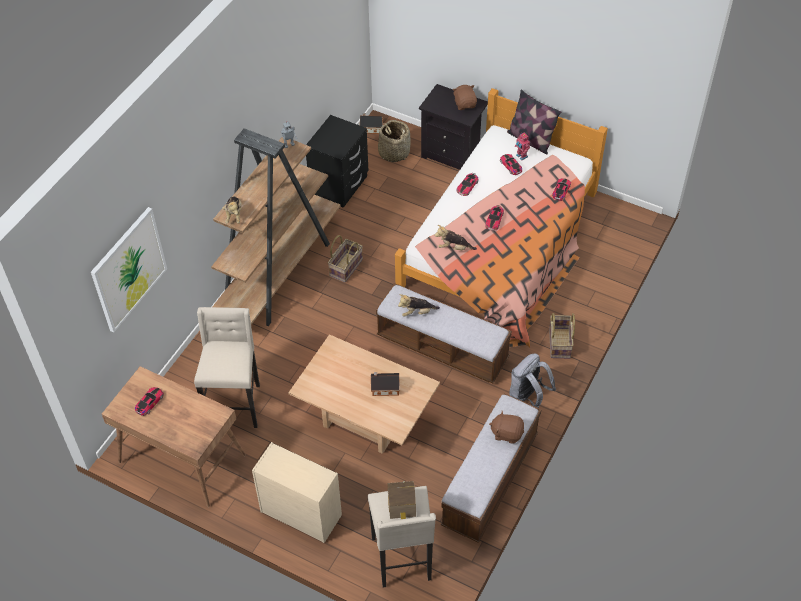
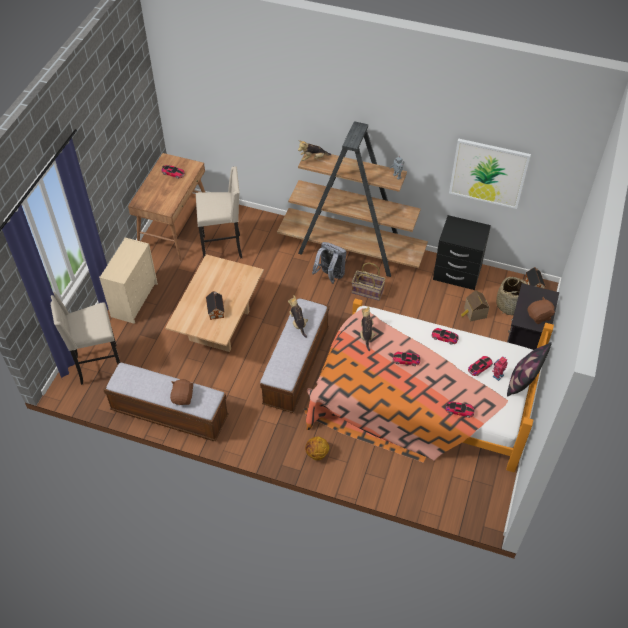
camera: 80 degrees right, 0 degrees up
picture [91,207,167,333] -> picture moved to [449,138,531,209]
toy house [388,481,416,519] -> toy house moved to [461,290,489,322]
grey backpack [509,353,556,408] -> grey backpack moved to [312,242,346,284]
basket [549,313,575,358] -> basketball [305,437,329,460]

